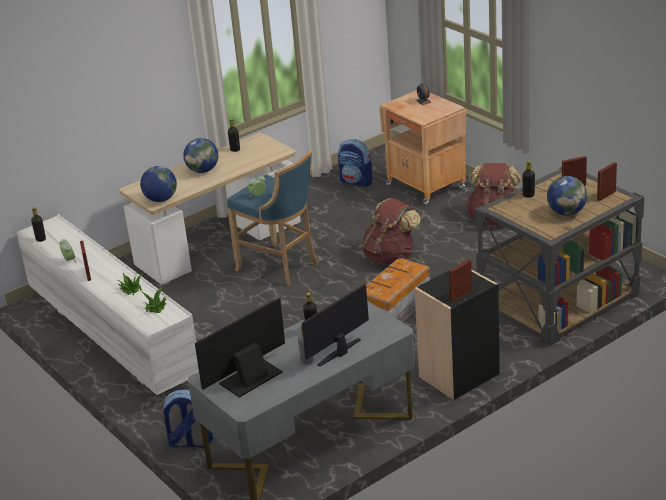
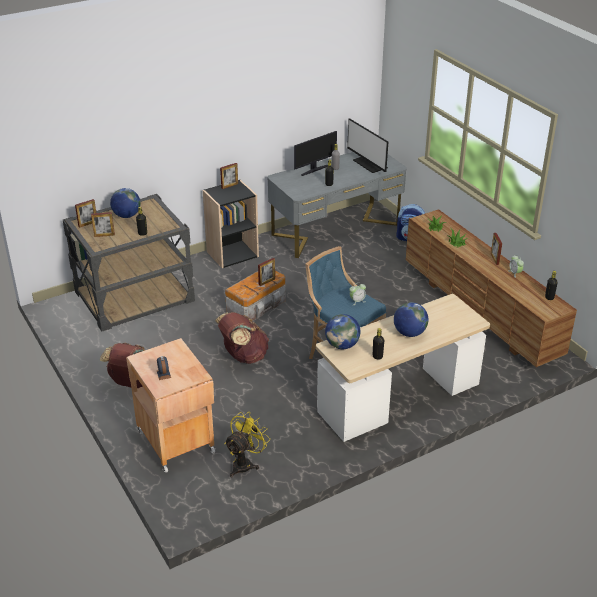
camera: 175 degrees left, 5 degrees up
white cabinet [17,214,199,395] -> brown cabinet [406,209,577,367]
globe [140,166,177,202] -> globe moved to [325,314,360,349]
monitor [195,298,285,398] -> monitor turned 90 degrees clockwise [347,118,388,173]
backpack [338,139,373,187] -> yellow fan [224,412,270,477]
none -> picture frame [258,258,275,286]

